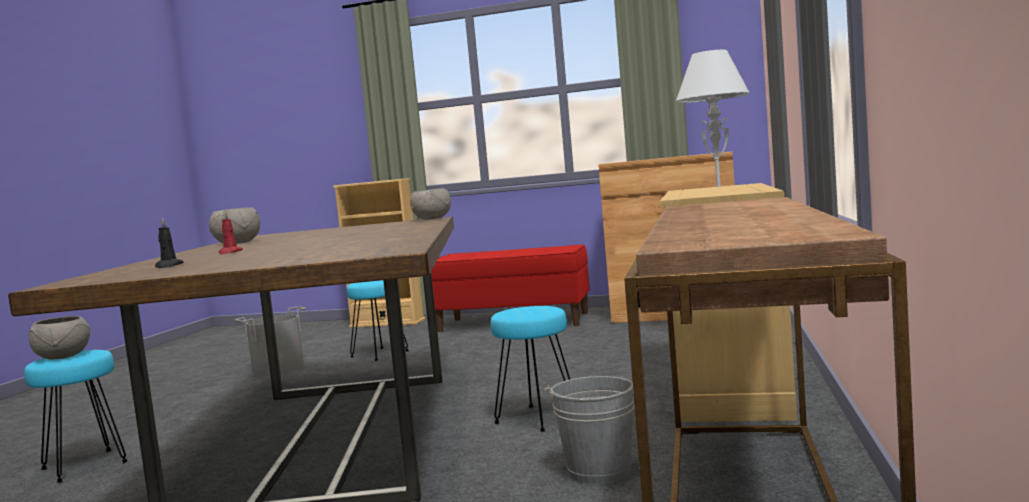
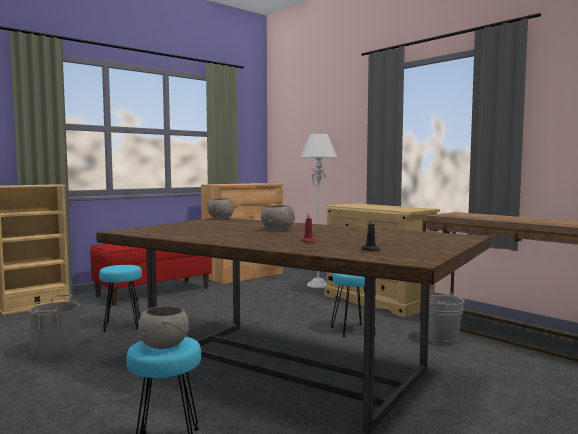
camera: 55 degrees left, 0 degrees up
grey bowl [209,207,260,244] -> grey bowl moved to [261,205,295,231]

